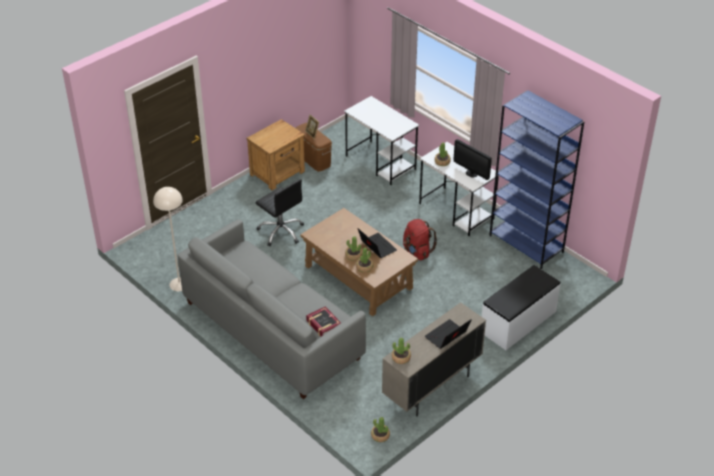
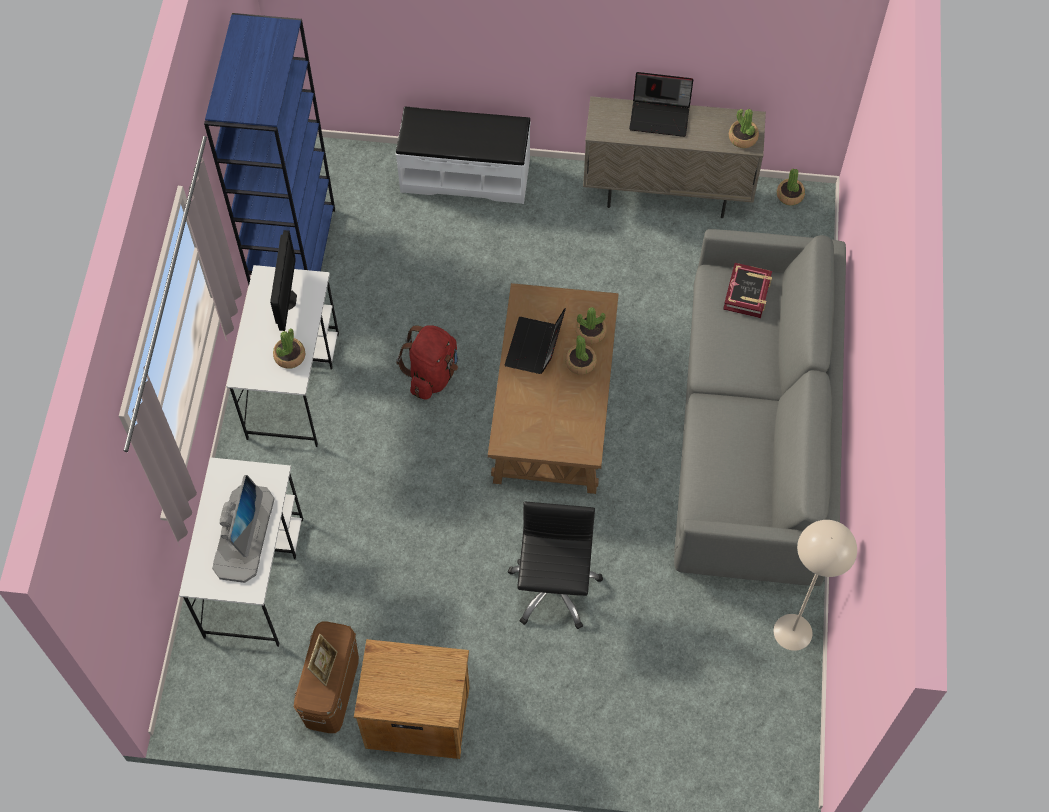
camera: 130 degrees left, 20 degrees up
none -> monitor [212,475,275,583]

